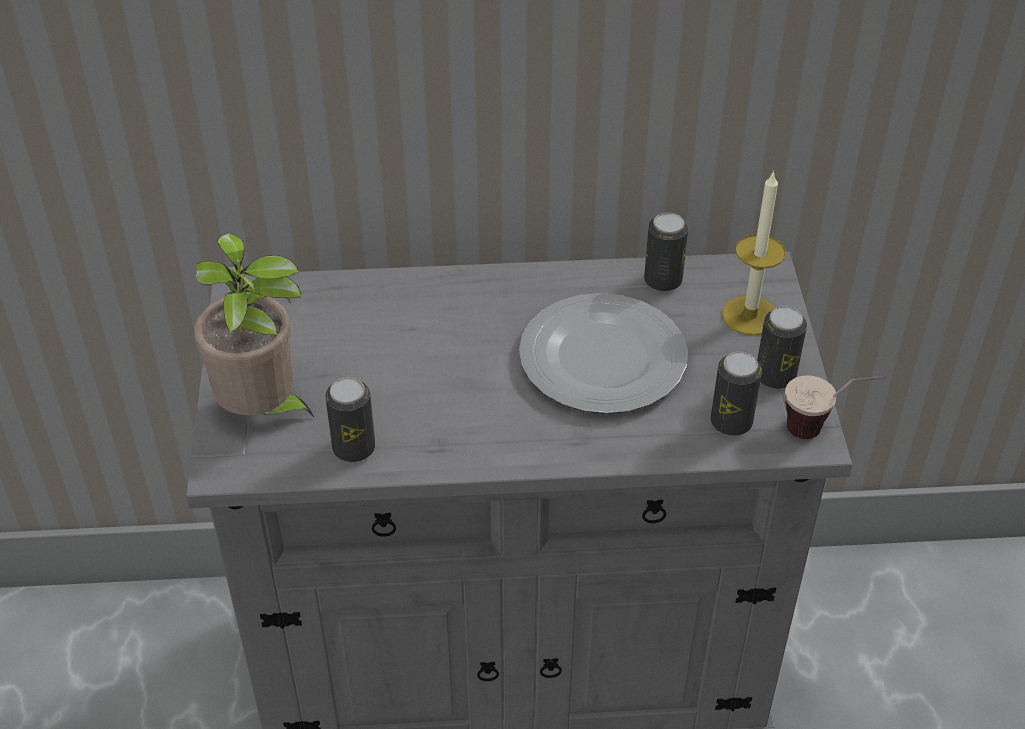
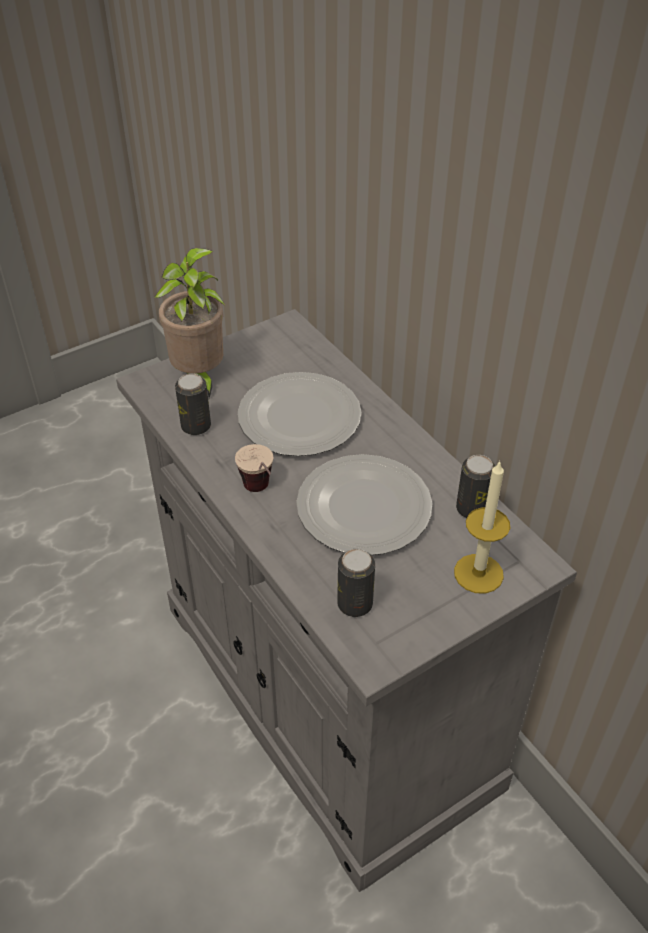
camera: 60 degrees right, 0 degrees up
can [757,306,807,389] -> none
cup [785,375,886,439] -> cup moved to [235,444,273,492]
none -> plate [238,372,361,456]

